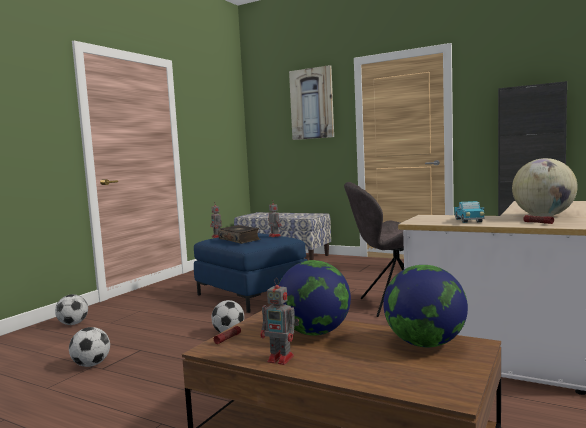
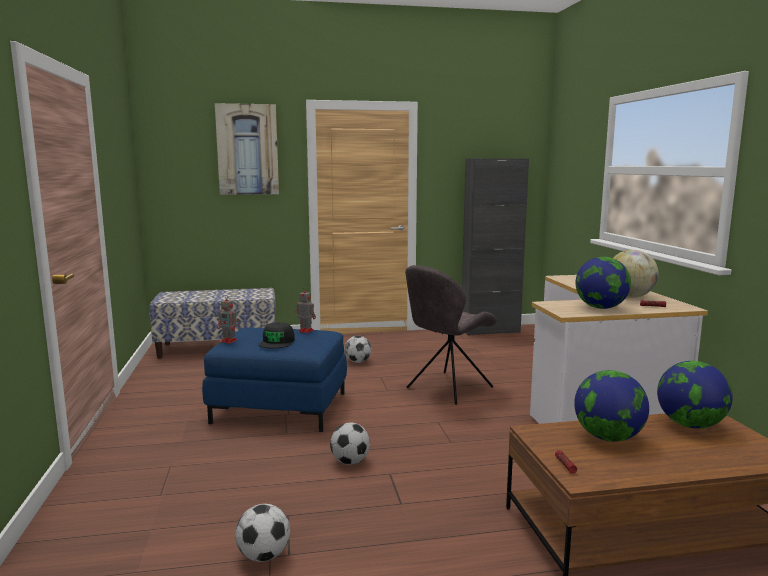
camera: 40 degrees left, 5 degrees up
football [55,294,88,325] -> football moved to [344,336,372,363]
book [218,225,260,244] -> black cap [259,322,295,348]
toy robot [260,278,299,365] -> none
toy truck [454,201,485,223] -> globe [576,257,631,309]

